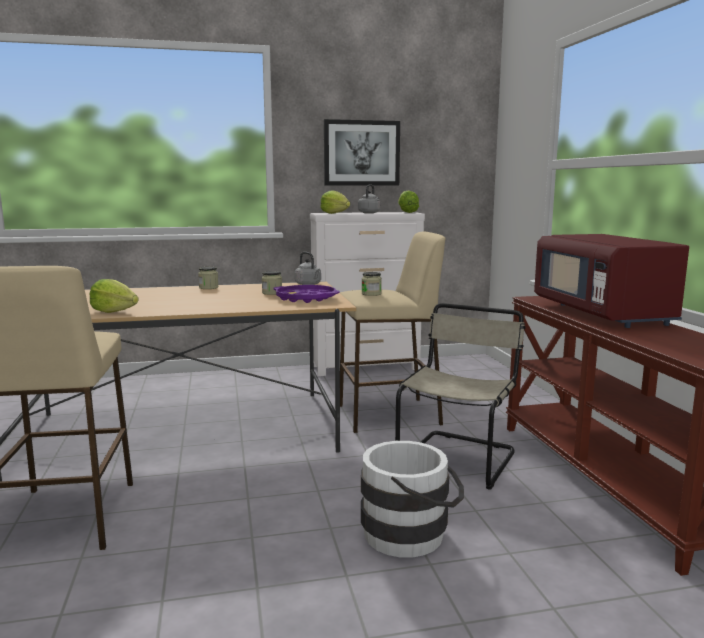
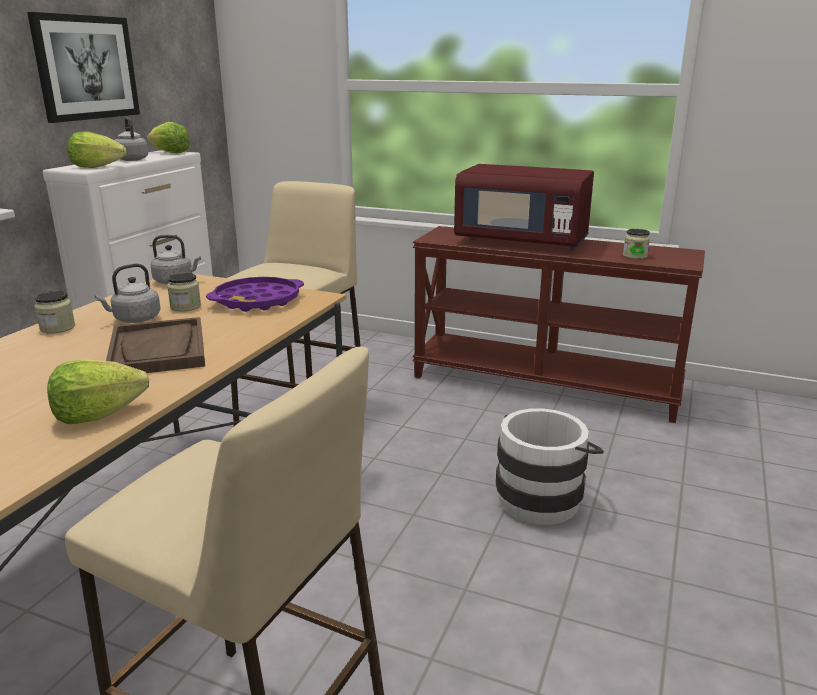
camera: 55 degrees left, 10 degrees up
jar [362,272,382,296] -> jar moved to [623,229,650,259]
beige chair [395,303,526,490] -> none
none -> grey kettle [95,264,161,323]
none -> brown tray [106,317,205,373]

